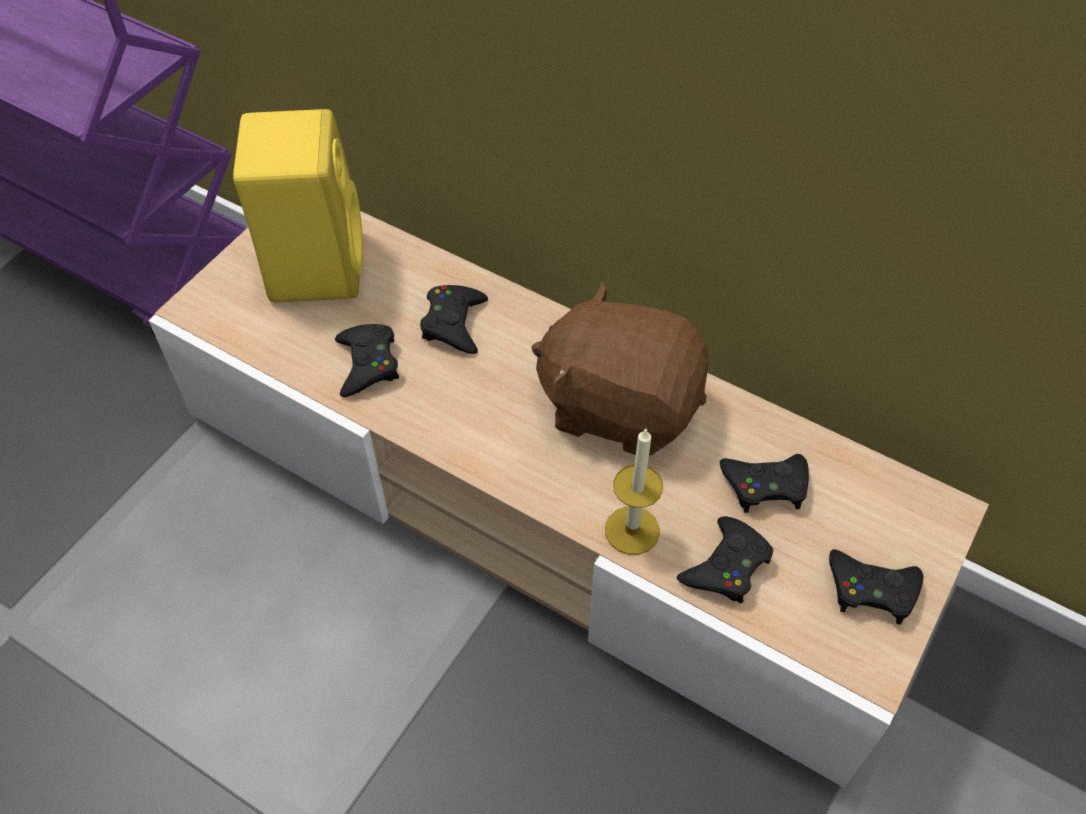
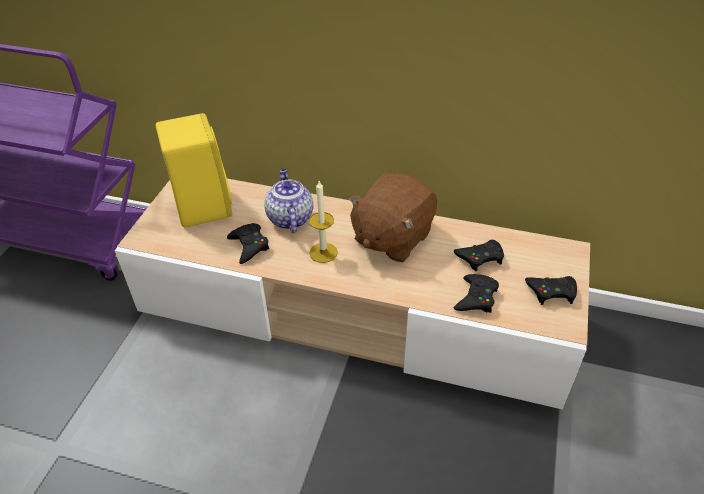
camera: 15 degrees left, 10 degrees down
black game controller [420,285,488,354] -> teapot [264,169,313,233]
brown plush toy [532,282,709,456] -> brown plush toy turned 60 degrees counterclockwise [348,173,437,262]
candle [605,428,663,555] -> candle moved to [309,181,338,263]

